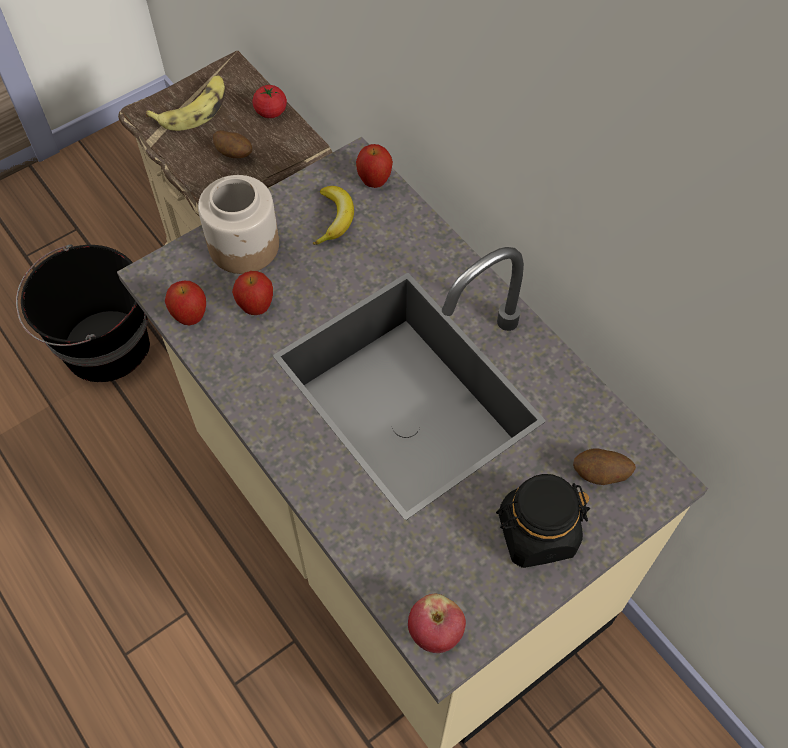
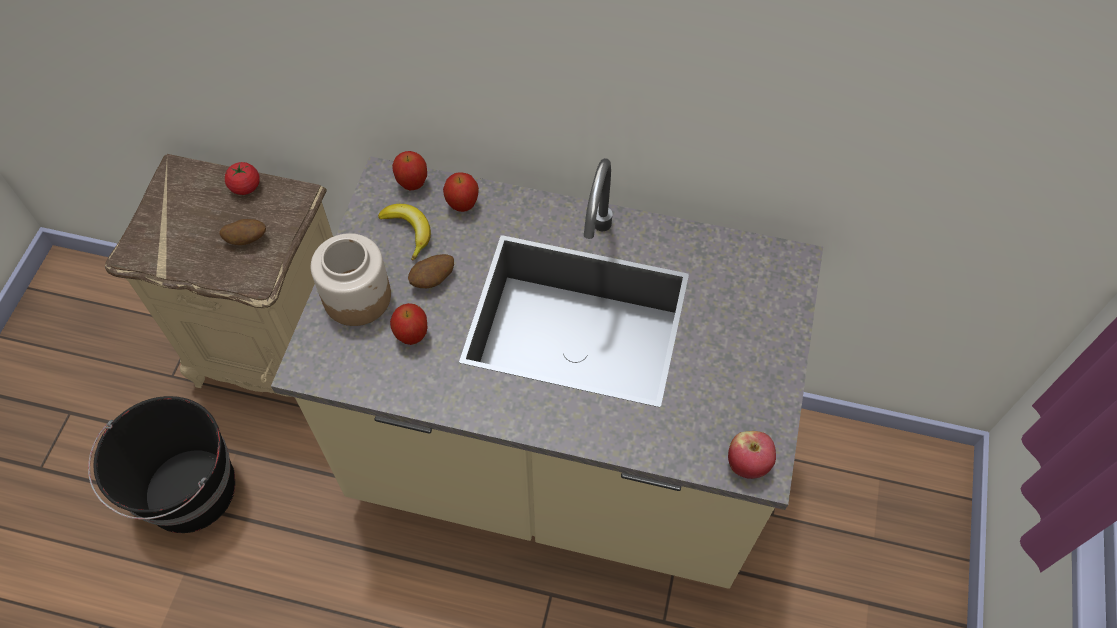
camera: 40 degrees left, 0 degrees up
banana [146,75,225,131] -> none
apple [165,281,206,326] -> apple moved to [443,172,479,212]
black jar [496,474,590,568] -> none
potato [573,449,636,485] -> potato moved to [408,254,454,288]

